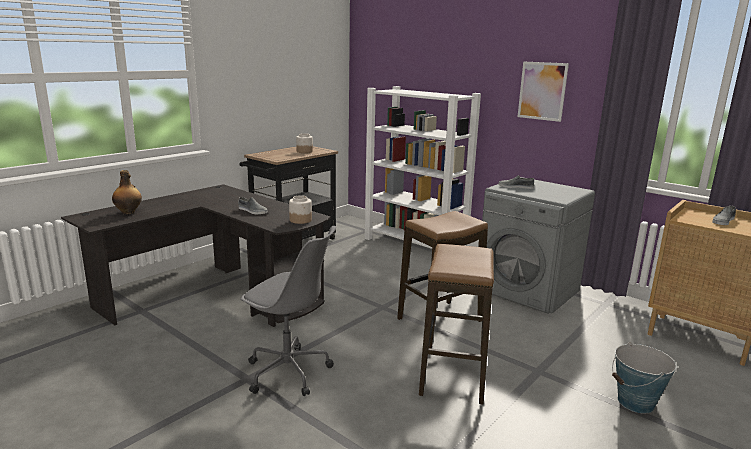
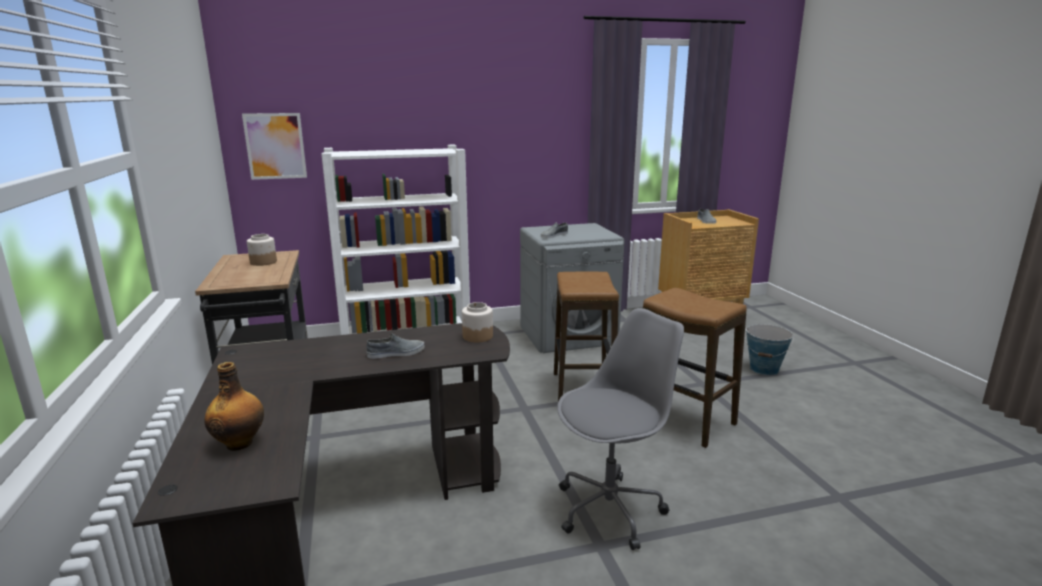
camera: 55 degrees left, 0 degrees up
picture [518,62,569,122] -> picture moved to [242,113,307,180]

